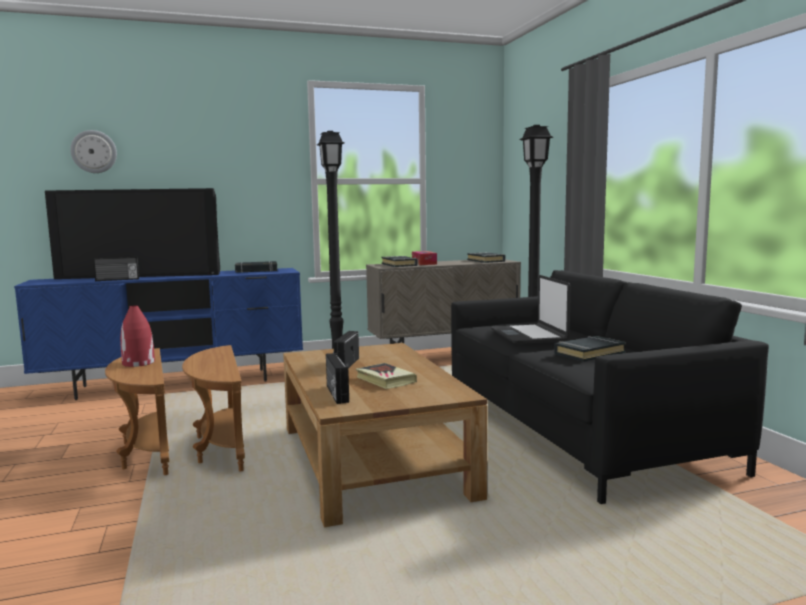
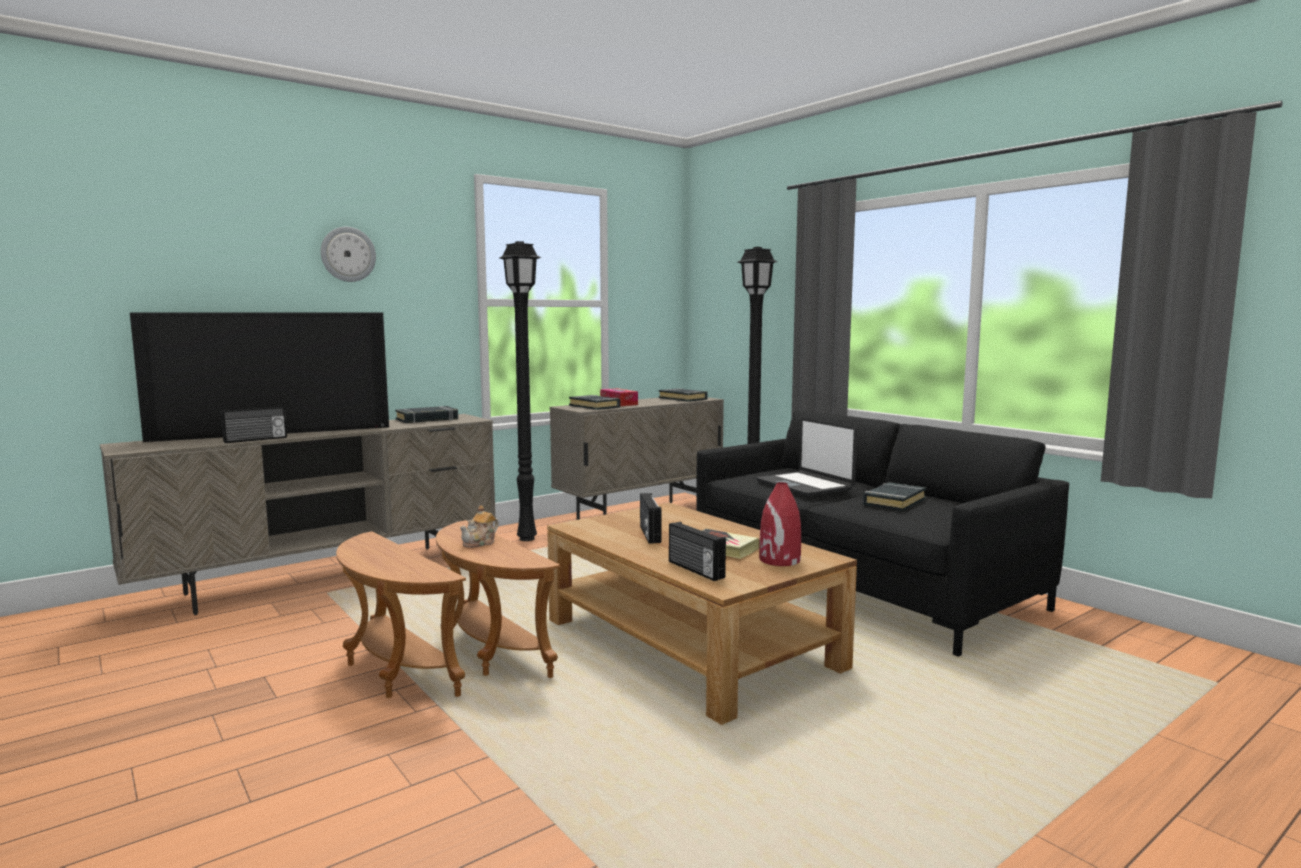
camera: 20 degrees left, 0 degrees up
blue tv stand [14,268,303,400] -> beige tv stand [100,414,496,615]
wall clock [70,130,117,173] -> wall clock moved to [320,227,376,282]
red vase [120,305,155,367] -> red vase moved to [759,482,801,566]
none -> teapot [460,505,499,548]

